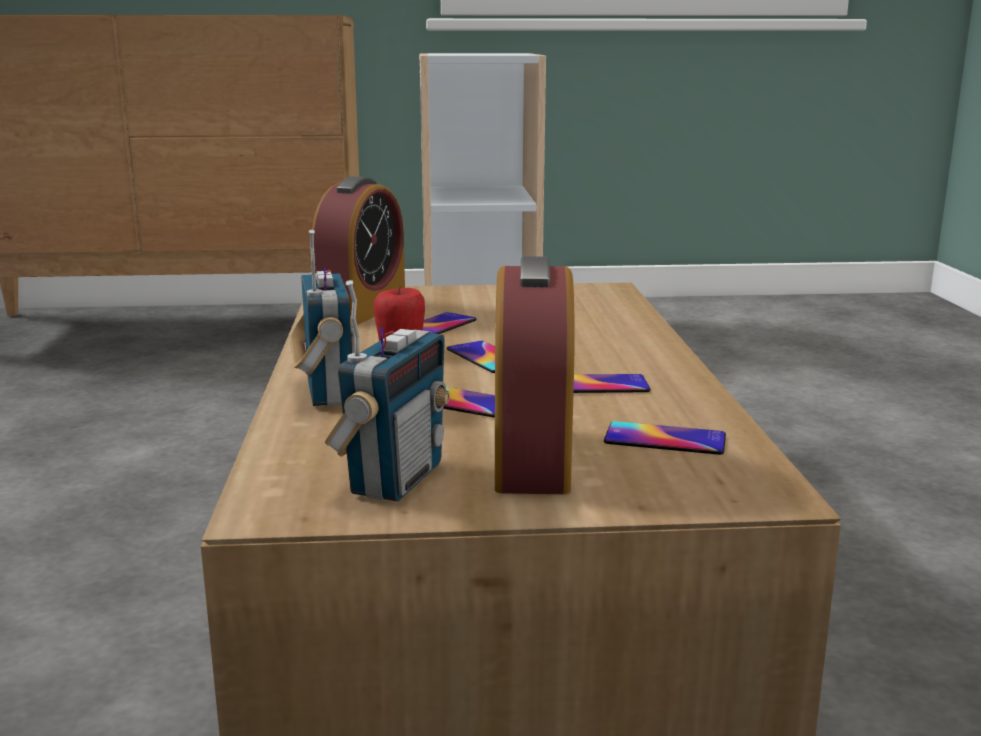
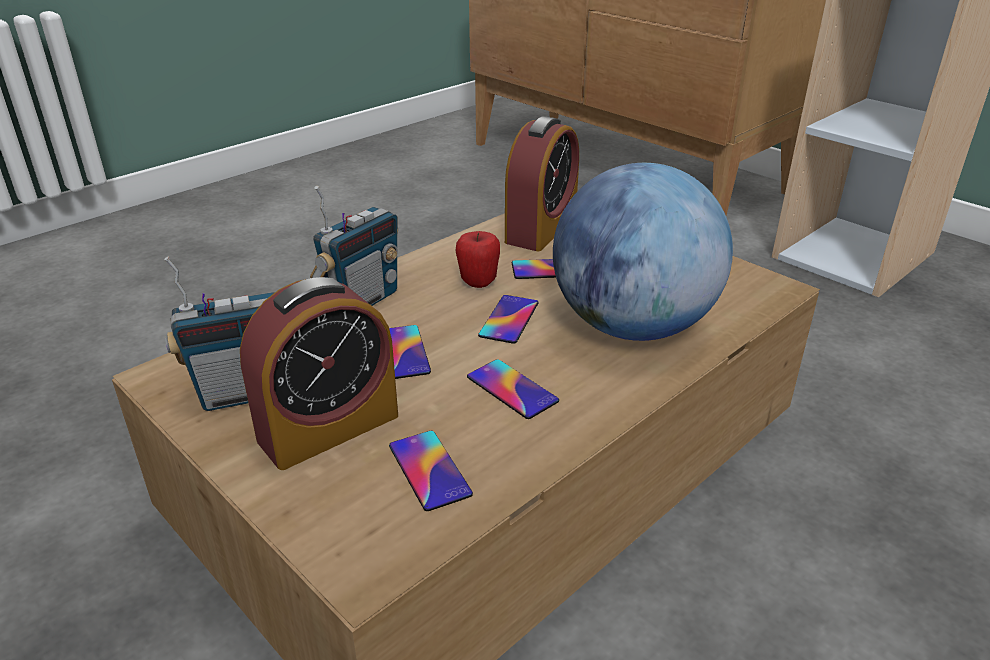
camera: 50 degrees right, 15 degrees up
alarm clock [312,176,405,325] -> alarm clock turned 45 degrees counterclockwise [505,116,579,251]
none -> globe [553,163,733,341]

